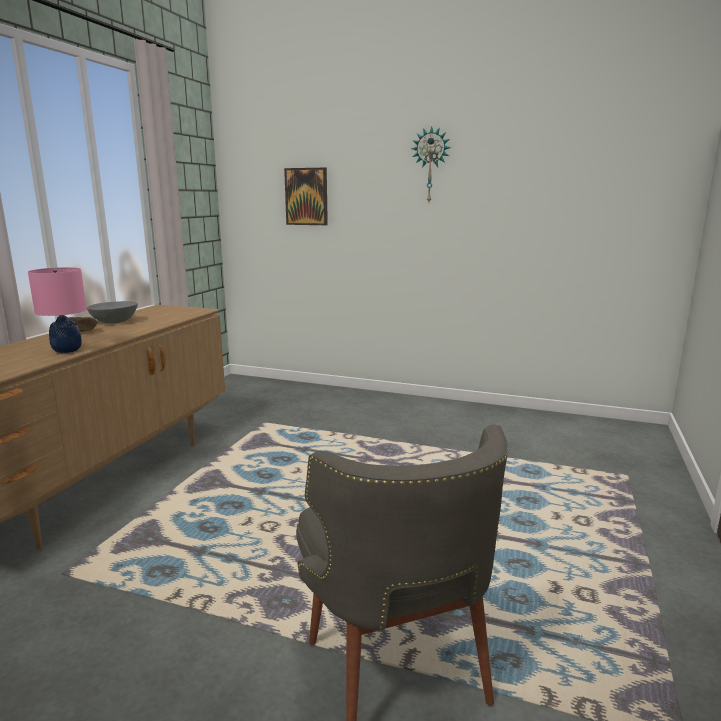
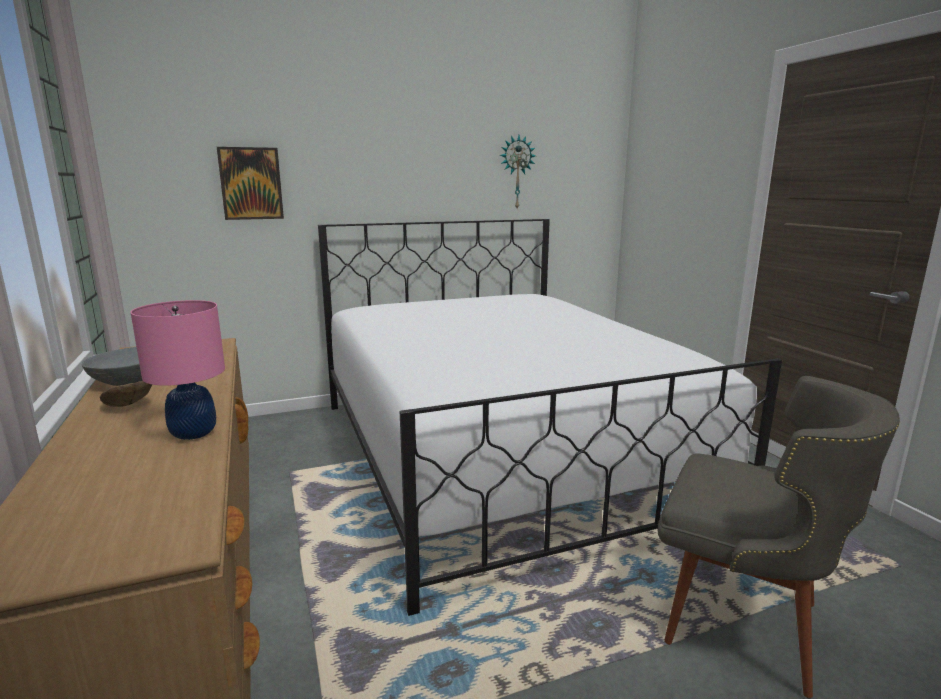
camera: 40 degrees left, 0 degrees up
wall clock [411,126,451,202] -> wall clock moved to [500,135,536,208]
none -> white bed [318,219,782,616]

